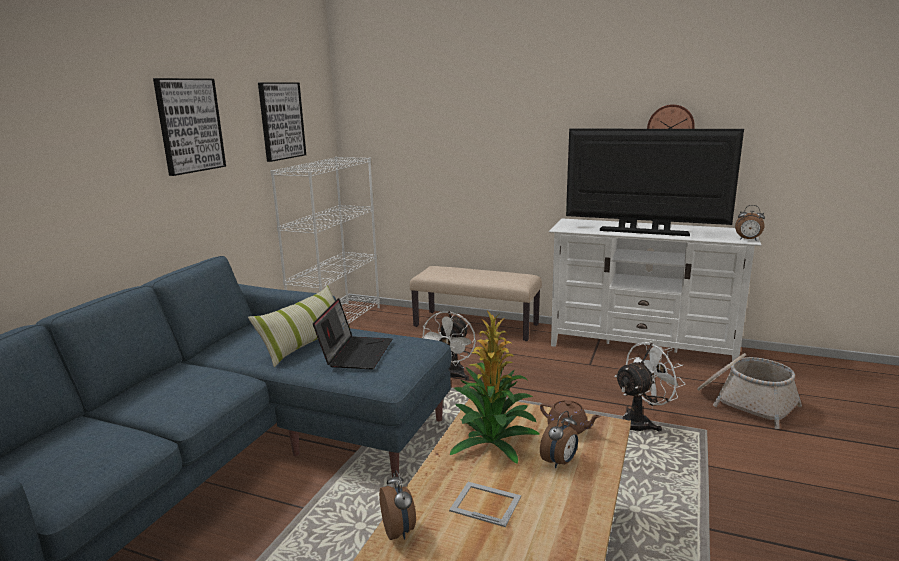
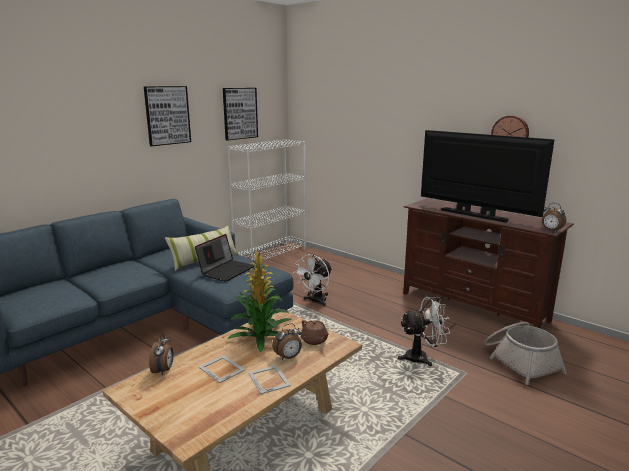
camera: 20 degrees right, 0 degrees up
beige bench [410,266,542,341] -> none
white tv stand [549,218,761,361] -> brown tv stand [403,198,574,329]
none -> picture frame [248,365,291,394]

